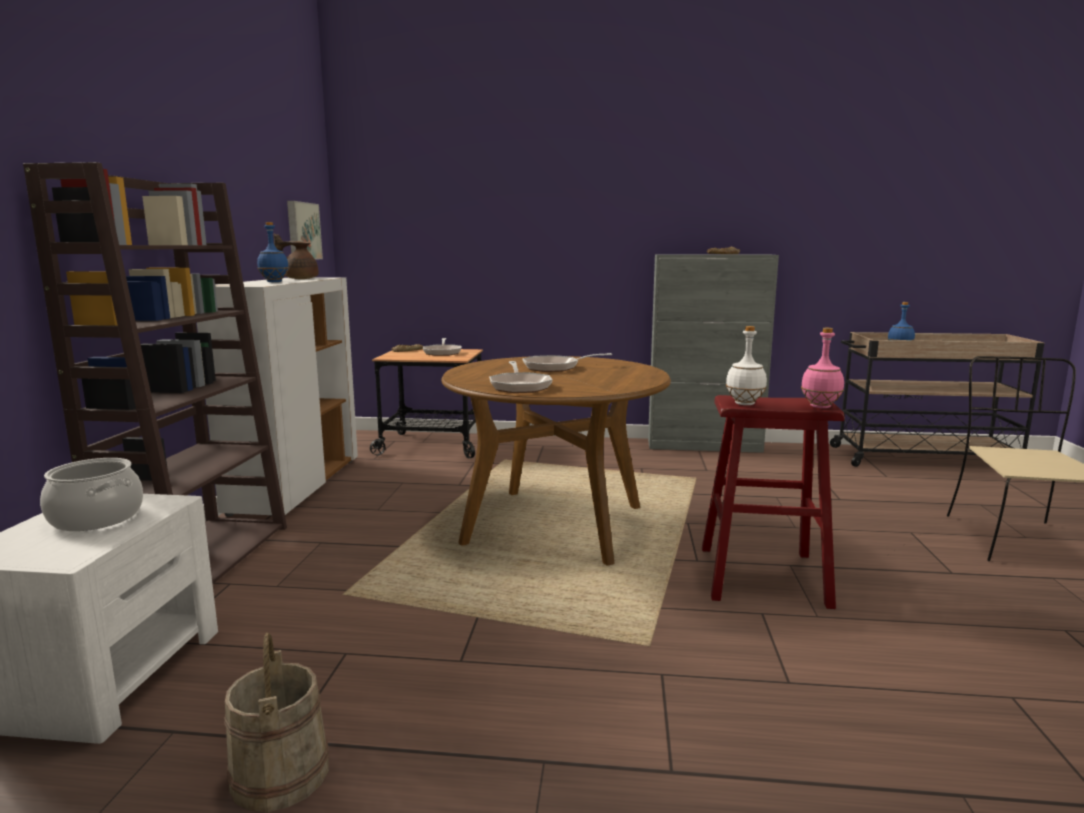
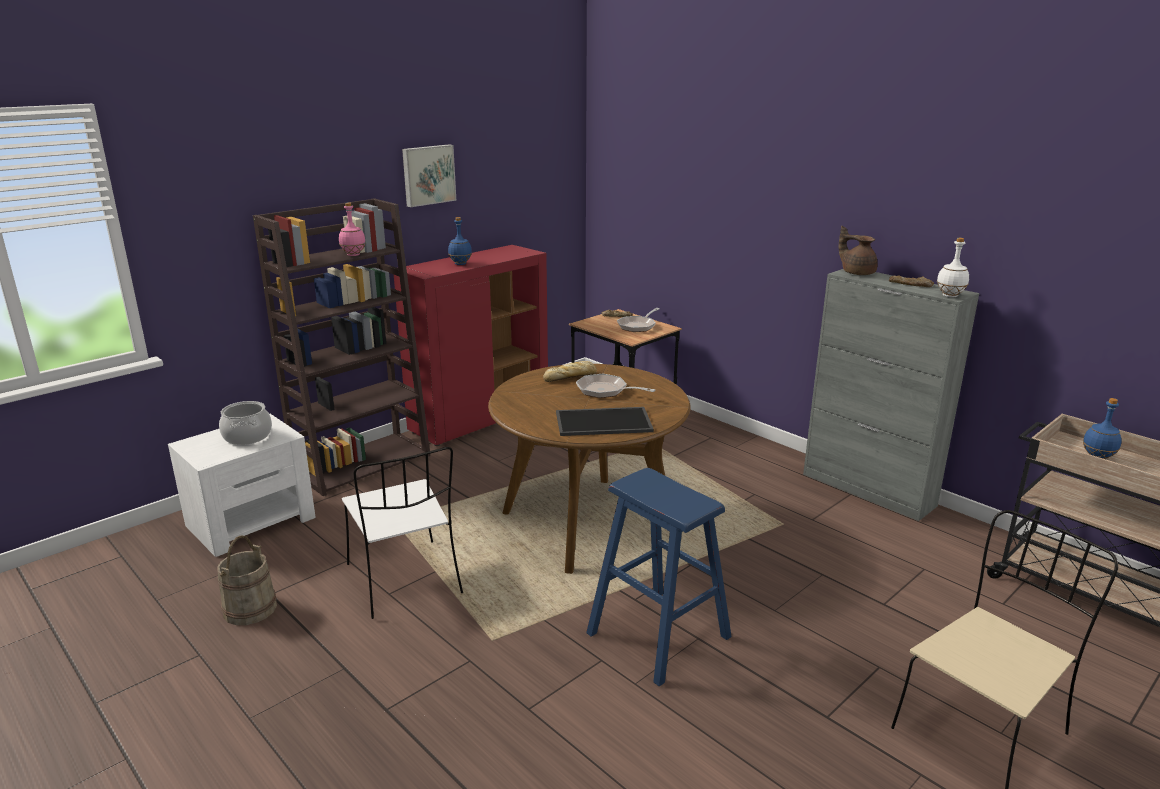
camera: 40 degrees right, 10 degrees up
white cabinet [197,277,358,517] -> red cabinet [394,245,548,446]
brown teapot [274,233,319,279] -> brown teapot moved to [839,226,878,275]
picture [287,201,323,260] -> picture moved to [402,144,456,207]
frying pan [489,361,553,393] -> none
red stool [702,395,844,609] -> blue stool [586,468,732,686]
white bottle [726,326,767,405] -> white bottle moved to [937,238,969,297]
pink bottle [801,328,844,408] -> pink bottle moved to [339,203,366,256]
none -> white chair [342,447,463,619]
none -> bread [543,361,597,382]
none -> tray [556,407,654,436]

